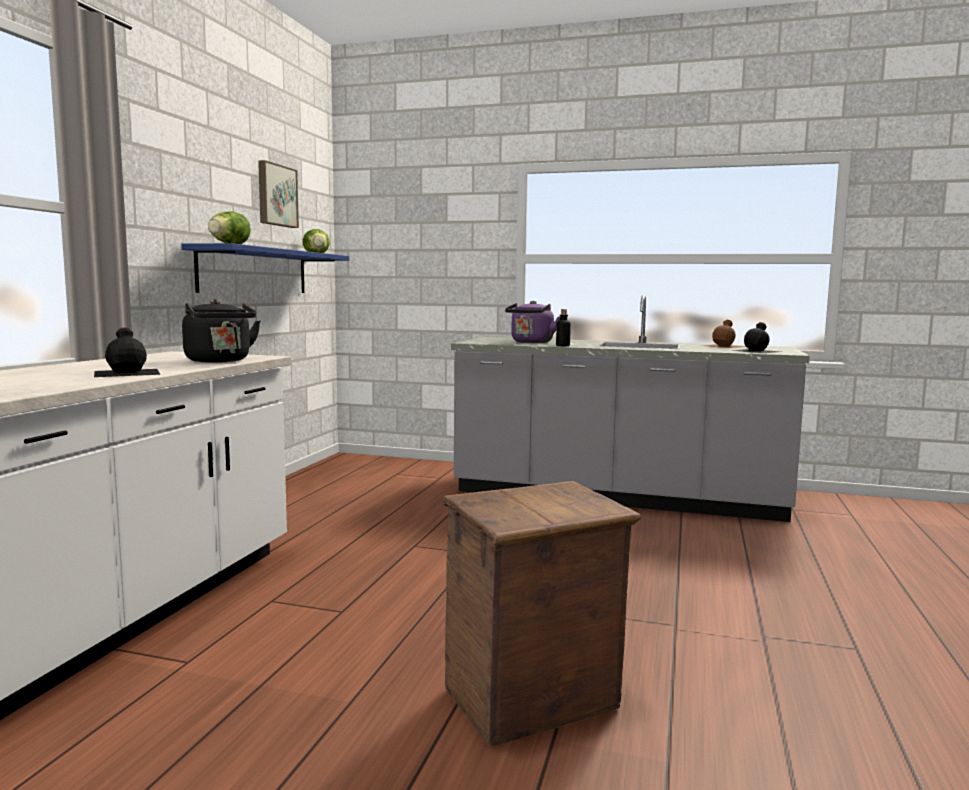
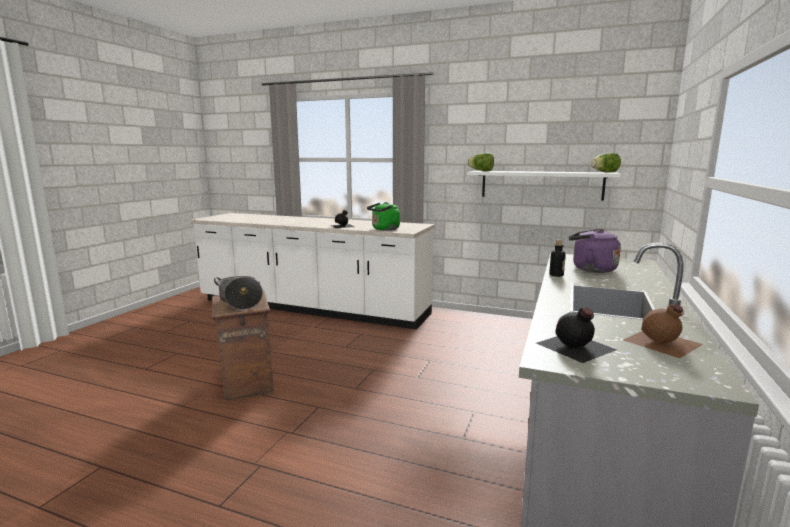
camera: 95 degrees right, 5 degrees up
blue shelf [181,243,349,293] -> white shelf [467,171,621,201]
black kettle [182,299,261,363] -> green kettle [367,202,400,230]
picture [258,160,299,228] -> none
none -> cooking pot [214,276,263,310]

